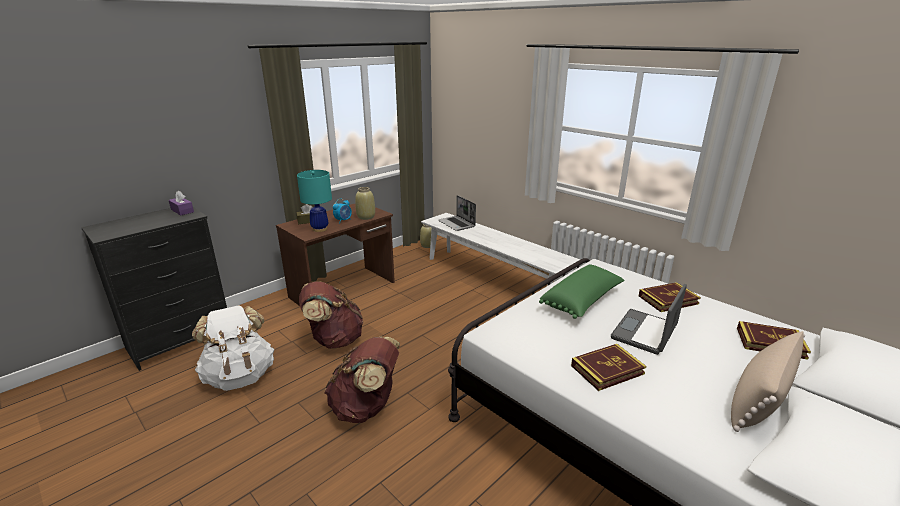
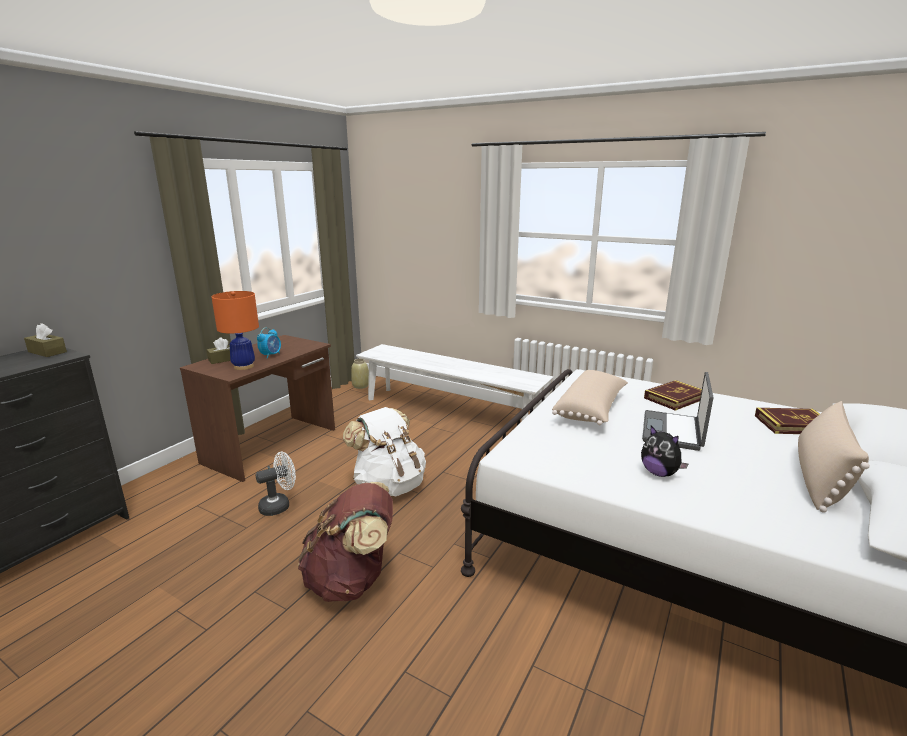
camera: 15 degrees left, 5 degrees down
purple tissue box [169,191,194,215] -> brown tissue box [24,323,67,357]
white backpack [192,305,274,391] -> white backpack moved to [343,407,426,496]
turquoise table lamp [297,170,332,232] -> orange table lamp [212,291,259,370]
brown backpack [299,282,363,349] -> white fan [256,452,296,516]
beige vase [355,187,375,220] -> none
laptop [438,195,476,231] -> none
green pillow [539,264,625,319] -> beige pillow [552,370,628,425]
book [571,344,646,391] -> plush toy [641,426,689,477]

